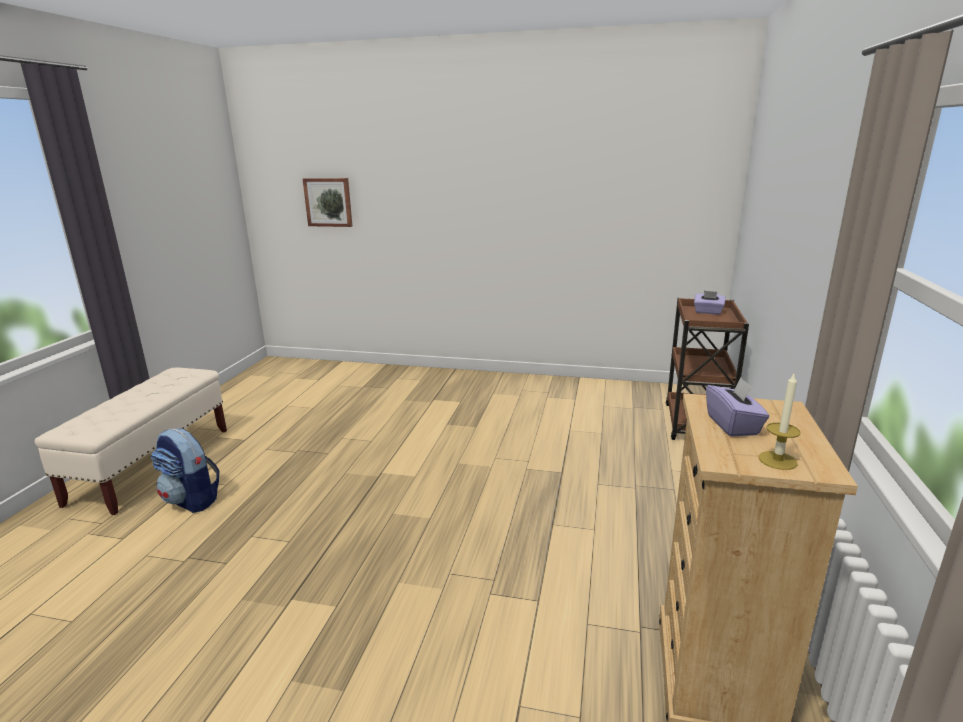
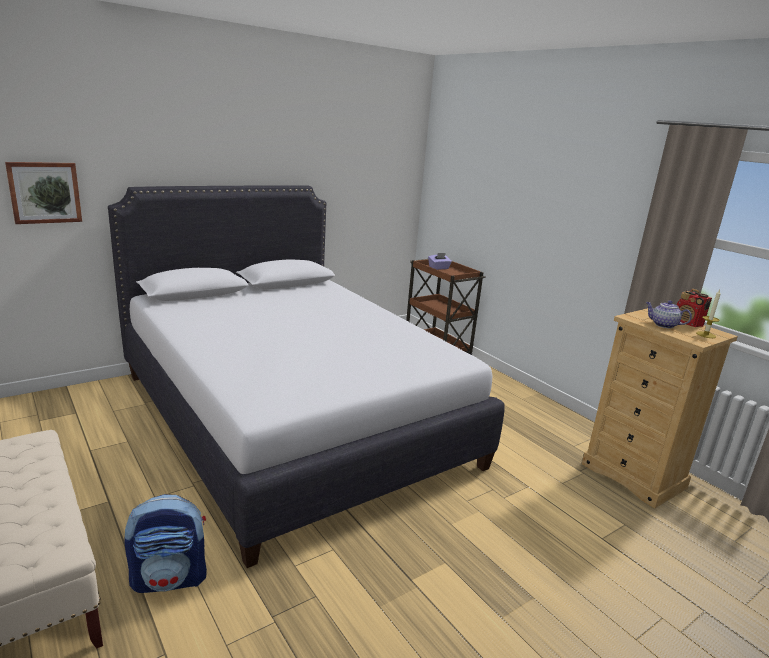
camera: 50 degrees left, 0 degrees up
purple tissue box [706,377,769,437] -> teapot [646,301,692,329]
none -> white bed [108,185,505,568]
none -> radio [677,289,712,327]

